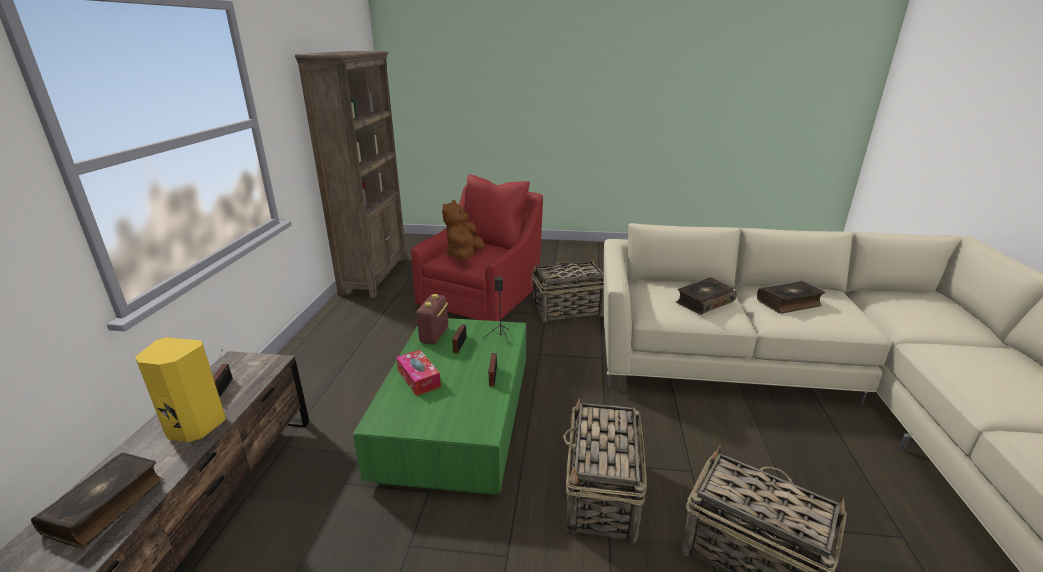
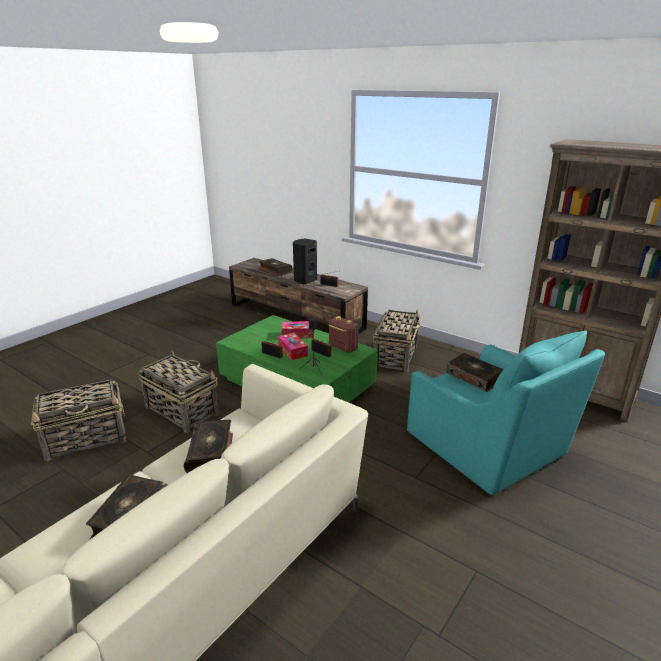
camera: 120 degrees right, 0 degrees up
yellow speaker [135,337,226,442] -> black speaker [293,239,317,284]
red armchair [411,174,543,321] -> turquoise armchair [407,331,605,495]
brown plush toy [442,200,484,260] -> book [447,353,503,392]
basket [531,257,604,323] -> basket moved to [373,309,420,373]
none -> tissue box [278,333,308,360]

